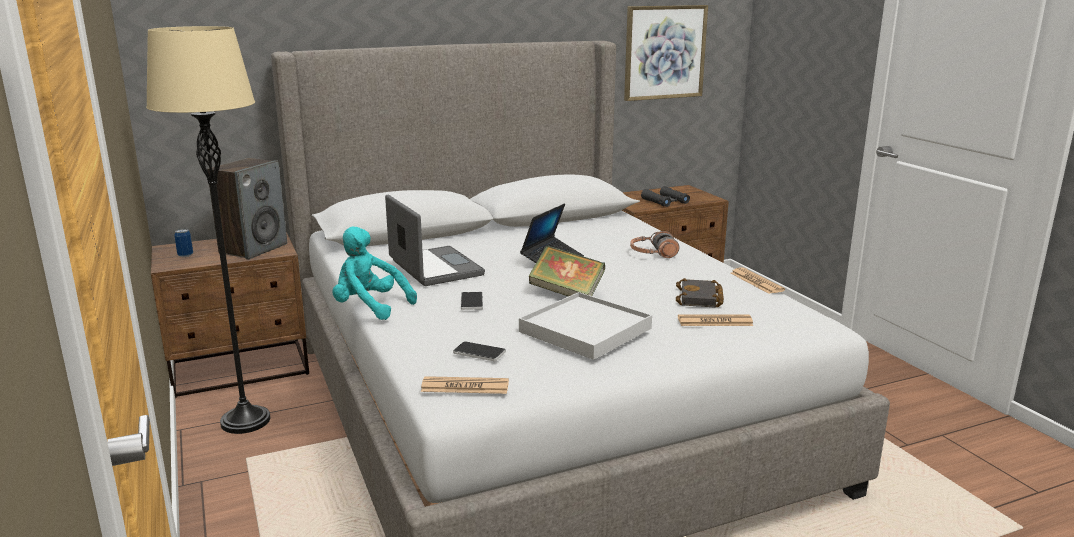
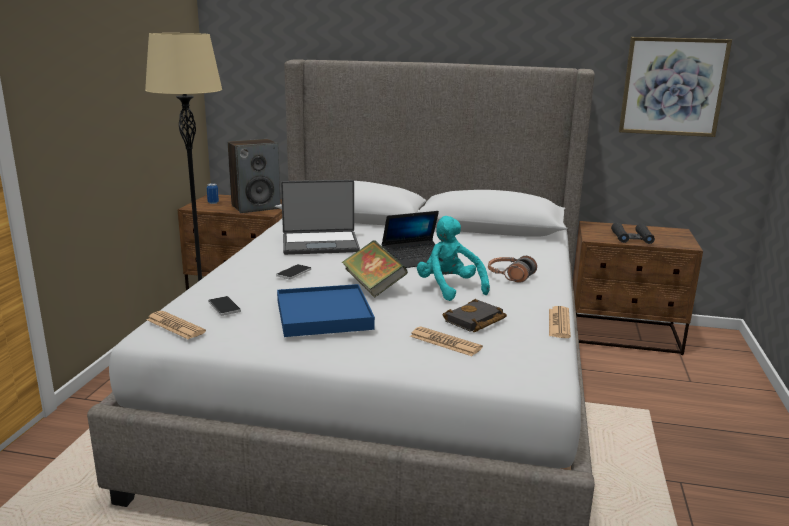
camera: 35 degrees right, 0 degrees up
turquoise plush toy [332,227,417,320] -> turquoise plush toy moved to [417,216,490,301]
laptop [385,195,485,286] -> laptop turned 75 degrees clockwise [281,180,360,255]
white tray [519,292,652,360] -> blue tray [277,284,375,337]

